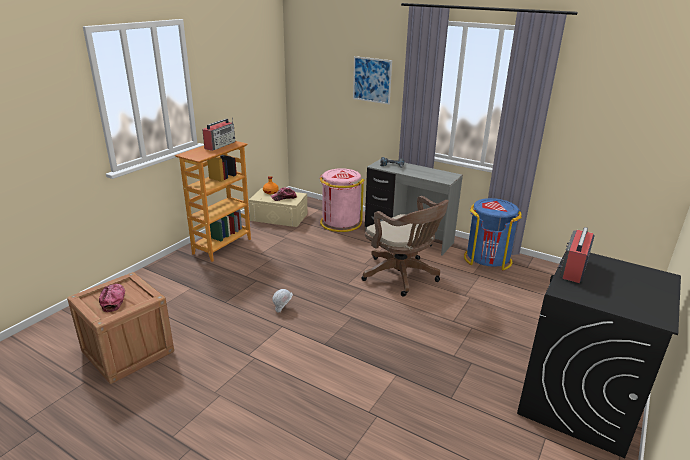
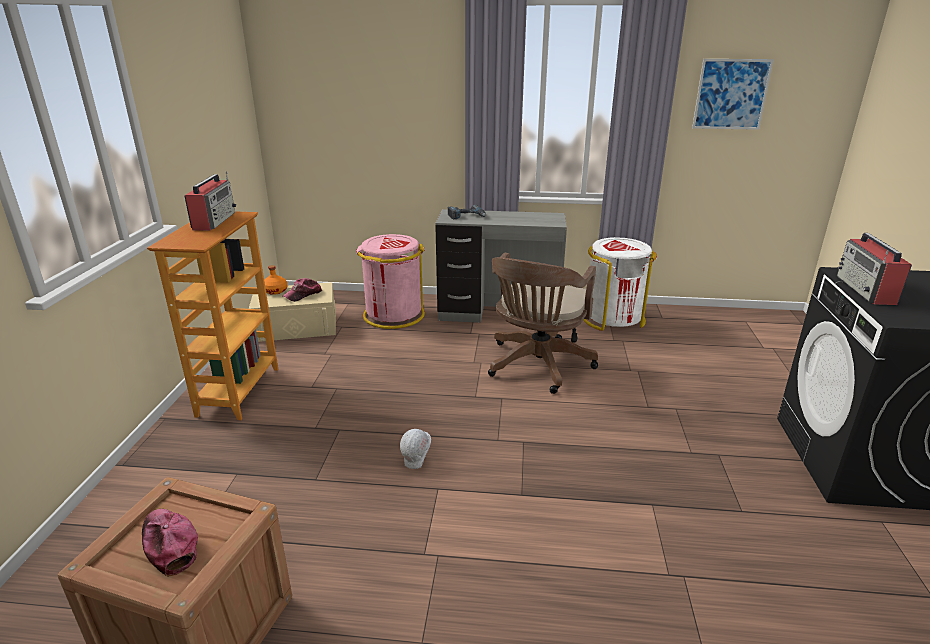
camera: 25 degrees left, 0 degrees up
picture [353,56,392,104] -> picture moved to [692,59,774,130]
brown office chair [361,196,449,297] -> brown office chair turned 90 degrees clockwise [488,253,598,394]
blue trash can [464,198,522,270] -> white trash can [583,237,657,331]

